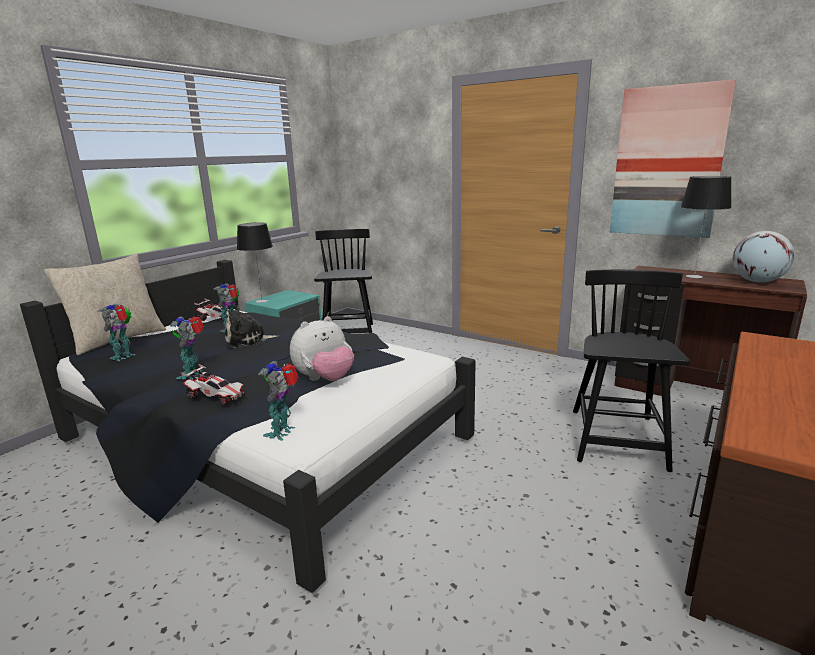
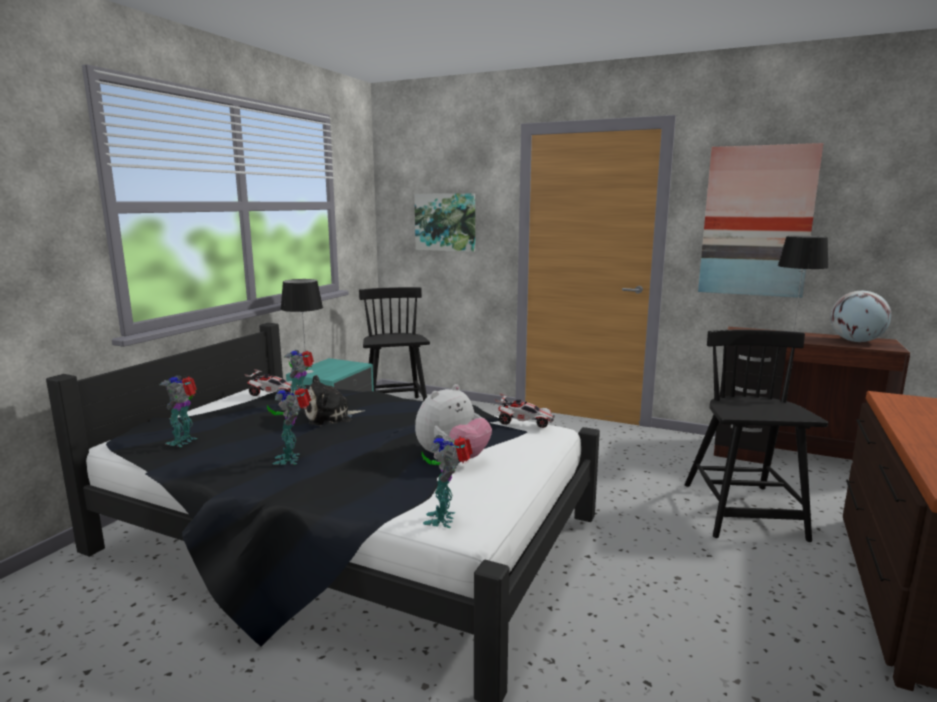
camera: 10 degrees left, 5 degrees down
beige pillow [44,253,166,355] -> none
toy car [180,364,245,406] -> toy car moved to [495,393,555,428]
none -> picture [414,193,475,252]

